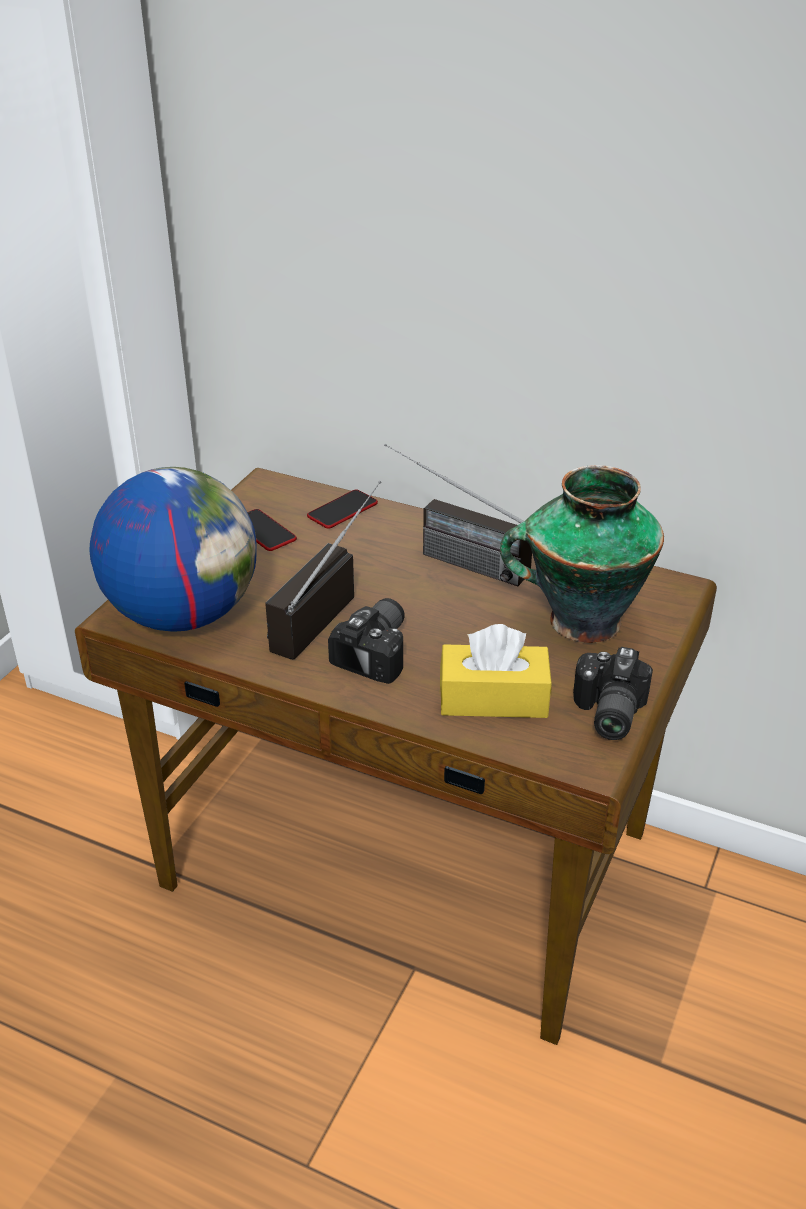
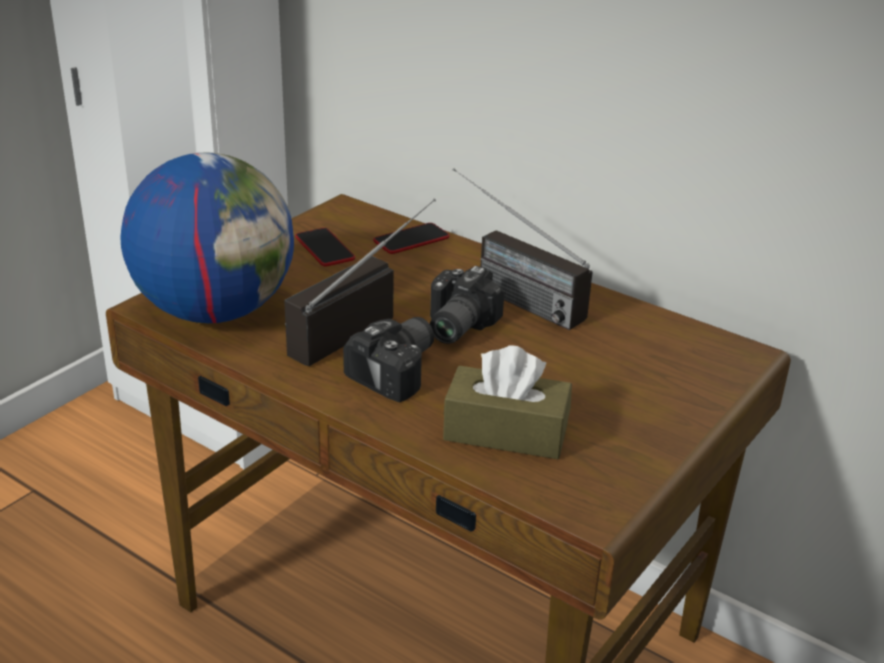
camera: 10 degrees right, 5 degrees down
yellow tissue box [440,624,552,718] -> brown tissue box [443,346,572,459]
vase [500,465,664,643] -> none
camera [573,647,653,740] -> camera moved to [430,266,504,344]

